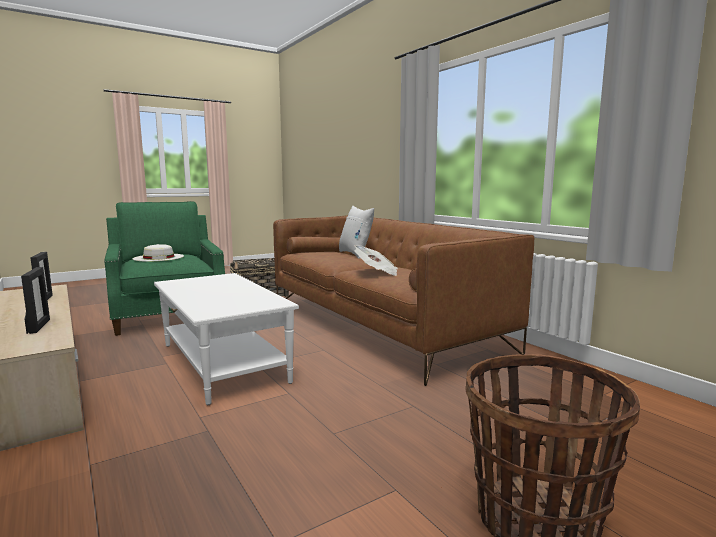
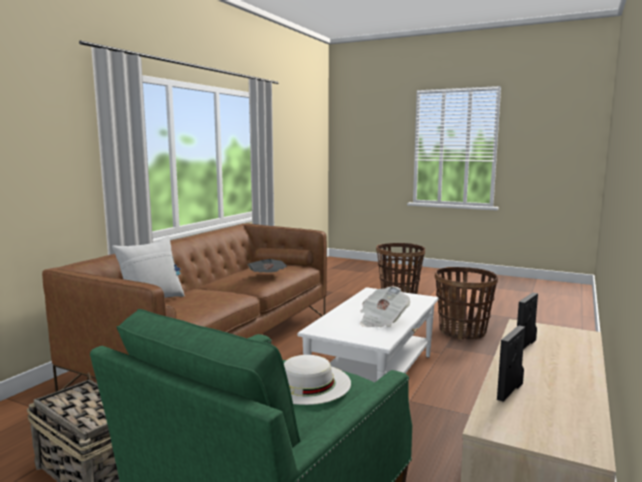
camera: 120 degrees left, 0 degrees up
none -> newspaper [360,286,410,327]
none -> basket [435,267,498,340]

